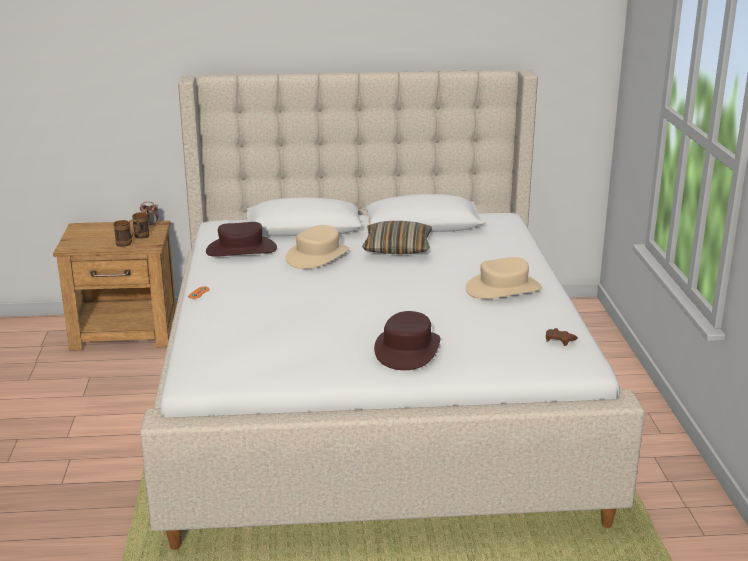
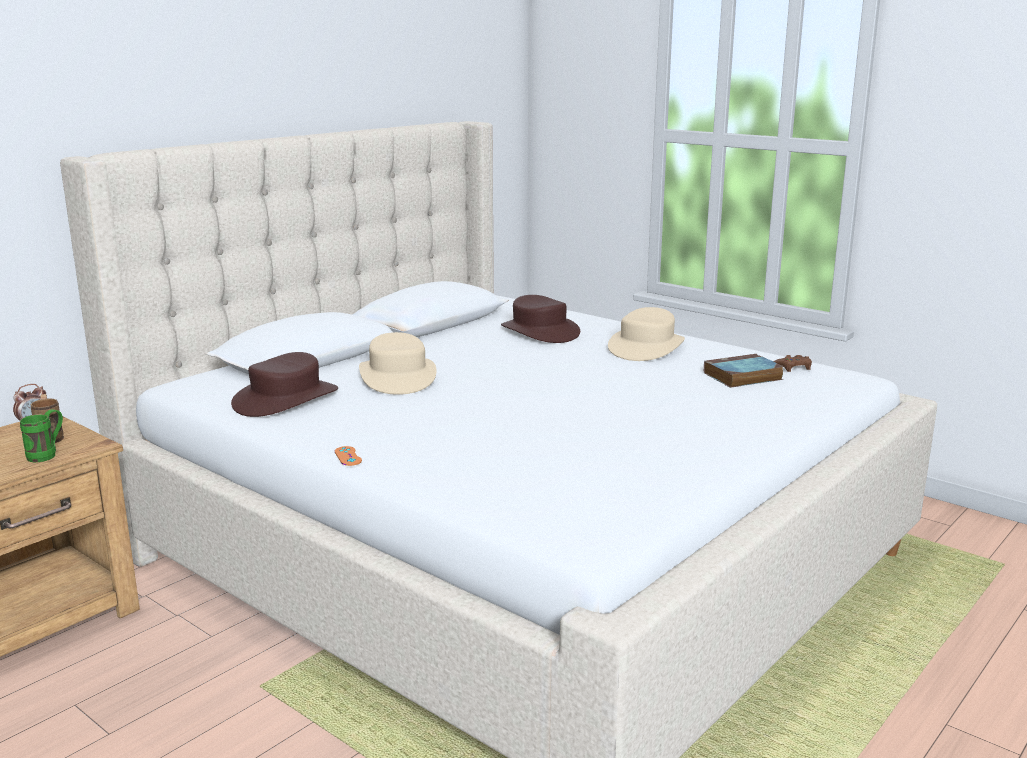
camera: 45 degrees left, 5 degrees down
brown mug [114,220,138,247] -> green mug [20,409,63,462]
pillow [362,221,432,254] -> none
brown hat [374,311,440,370] -> brown hat moved to [501,295,580,343]
none -> book [704,354,784,388]

